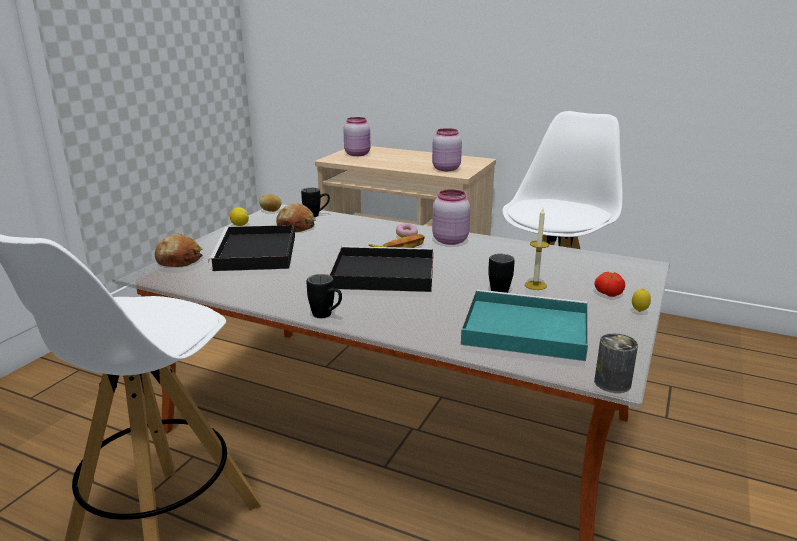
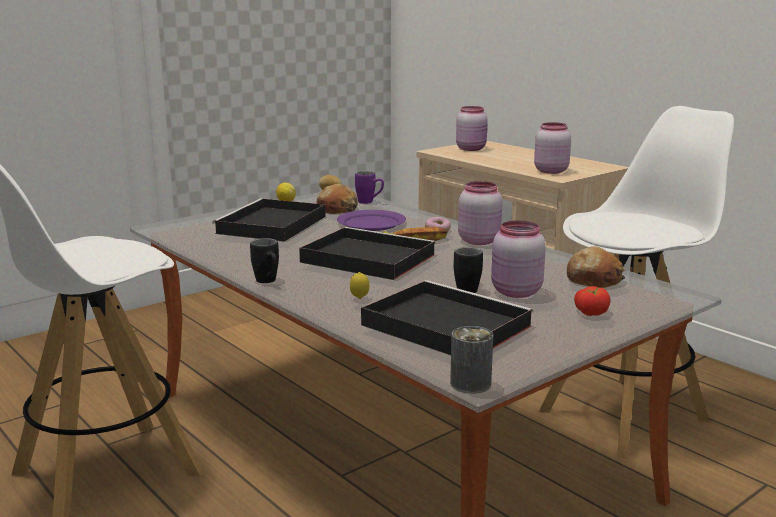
camera: 25 degrees right, 5 degrees down
bread [155,233,203,267] -> bread moved to [567,246,625,288]
black mug [301,188,330,217] -> purple mug [355,171,384,204]
turquoise tray [461,289,588,361] -> black tray [361,280,534,355]
candle [525,208,549,290] -> pink jar [491,220,546,298]
lemon [632,288,651,312] -> lemon moved to [350,272,369,299]
none -> purple plate [337,210,406,231]

